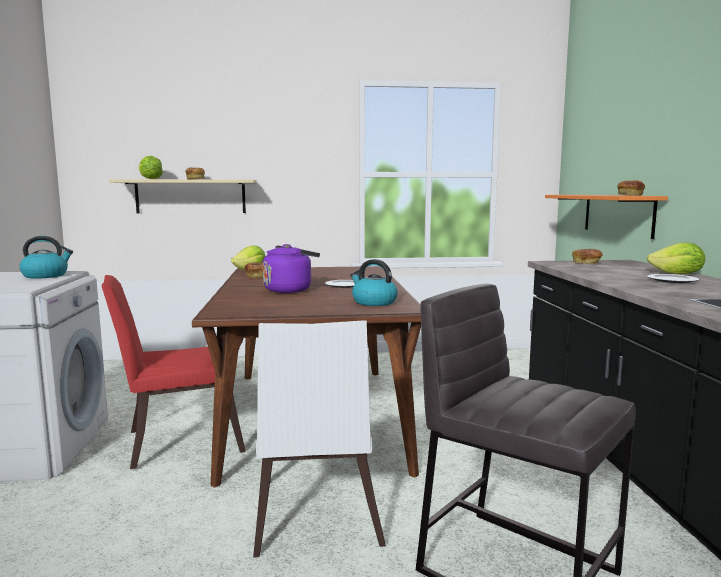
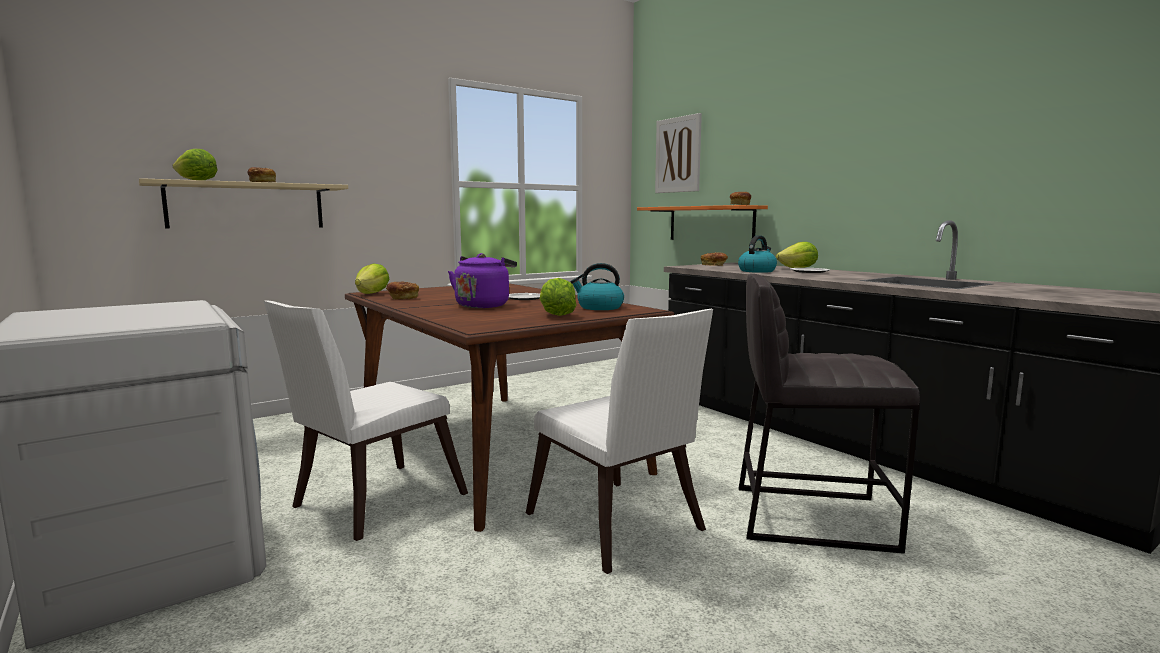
camera: 30 degrees left, 0 degrees up
kettle [19,236,73,279] -> kettle moved to [738,235,777,273]
red chair [101,275,246,469] -> white chair [264,300,468,541]
none -> lettuce [540,278,577,316]
none -> picture [655,113,702,193]

